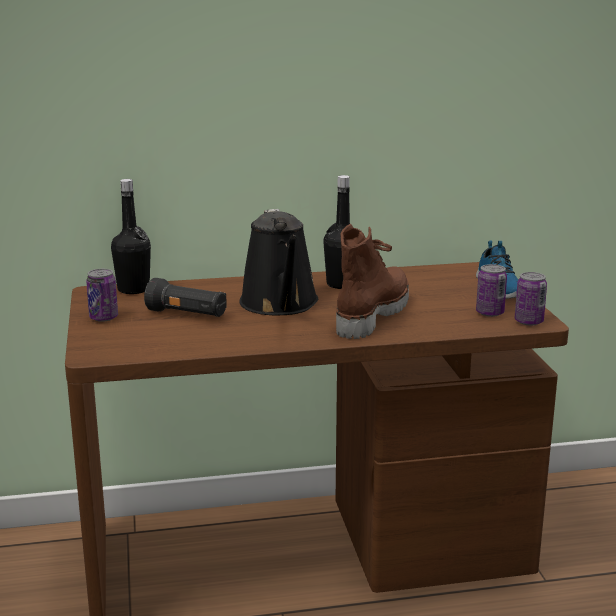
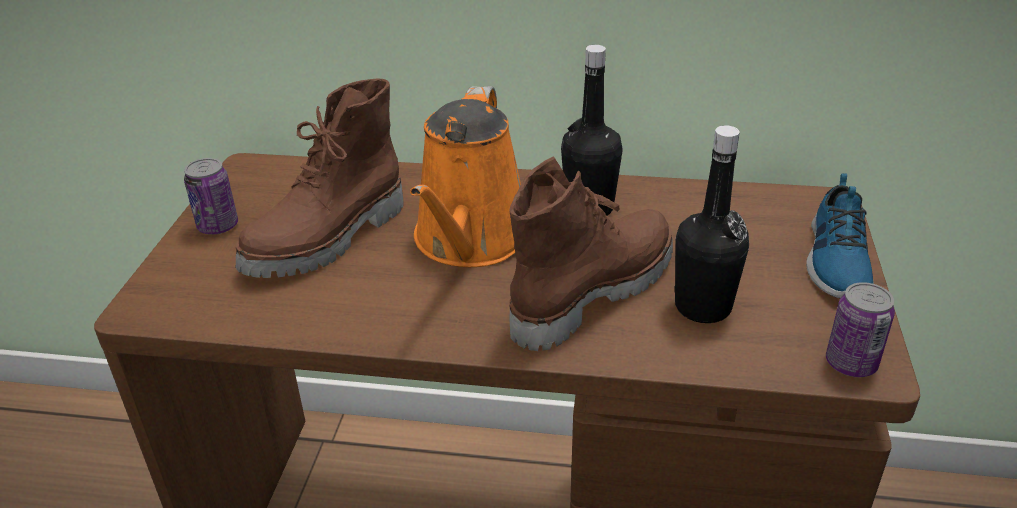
camera: 20 degrees right, 15 degrees up
black bottle [111,179,151,294] -> black bottle moved to [674,125,749,323]
black flashlight [144,278,227,317] -> brown boot [236,79,404,278]
black watering can [239,209,318,315] -> orange watering can [410,86,521,267]
can [476,264,507,317] -> none

